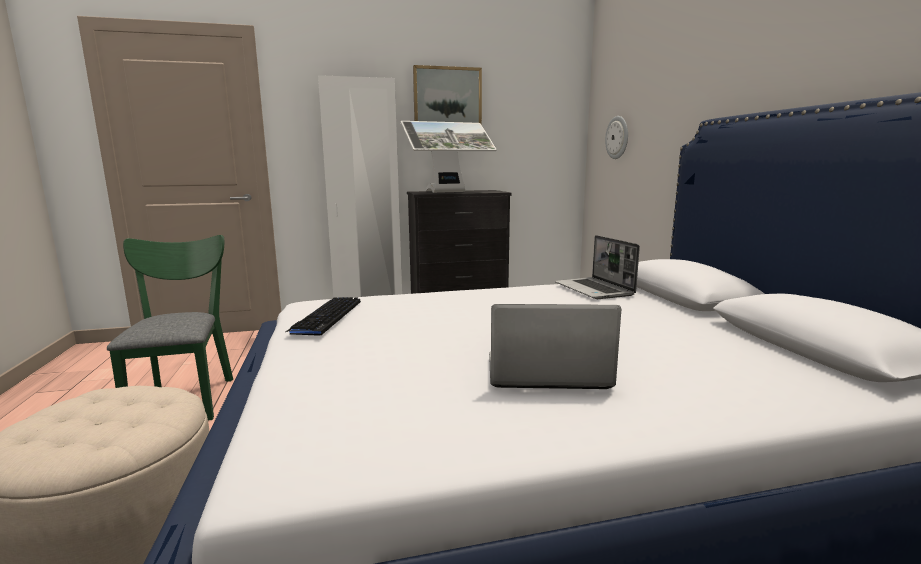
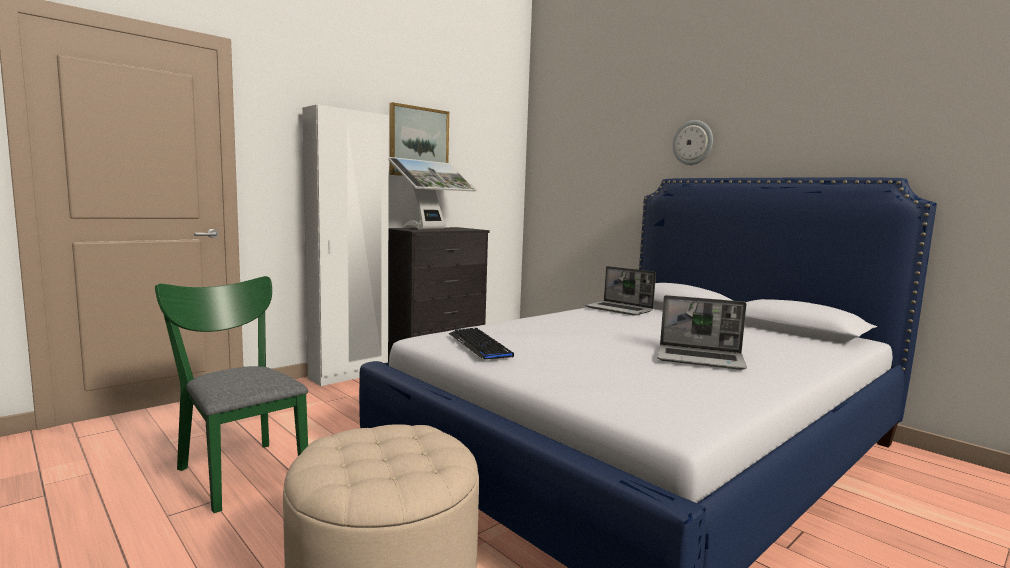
camera: 30 degrees left, 5 degrees down
laptop [489,304,621,389] -> laptop turned 135 degrees counterclockwise [657,295,747,370]
wall clock [605,116,628,159] -> wall clock moved to [672,120,713,165]

